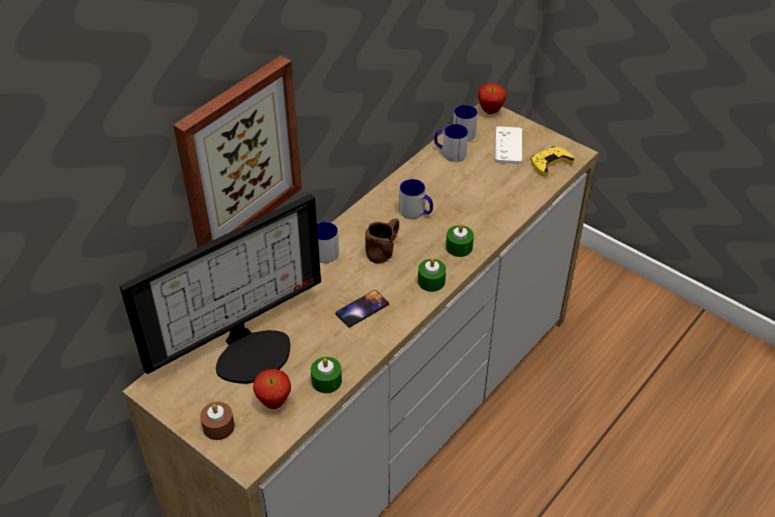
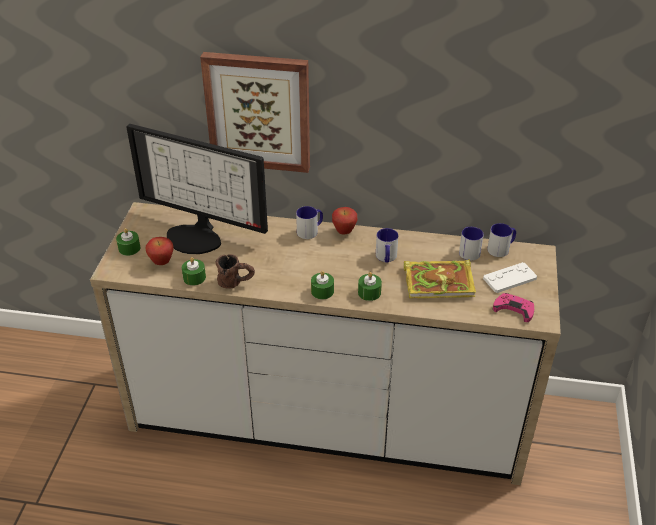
camera: 60 degrees right, 5 degrees down
brown candle [200,402,235,440] -> green candle [116,228,141,256]
phone [335,290,389,327] -> none
brown mug [365,218,399,264] -> brown mug moved to [216,254,255,288]
apple [478,83,506,114] -> apple moved to [332,207,357,235]
yellow game controller [531,146,575,176] -> pink game controller [493,293,534,322]
none -> book [404,259,476,298]

